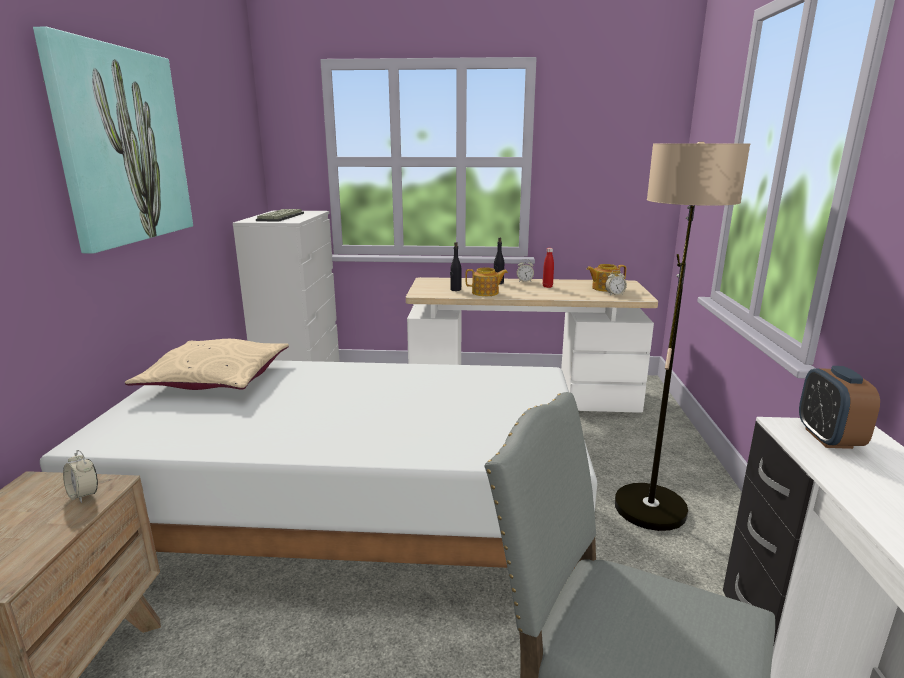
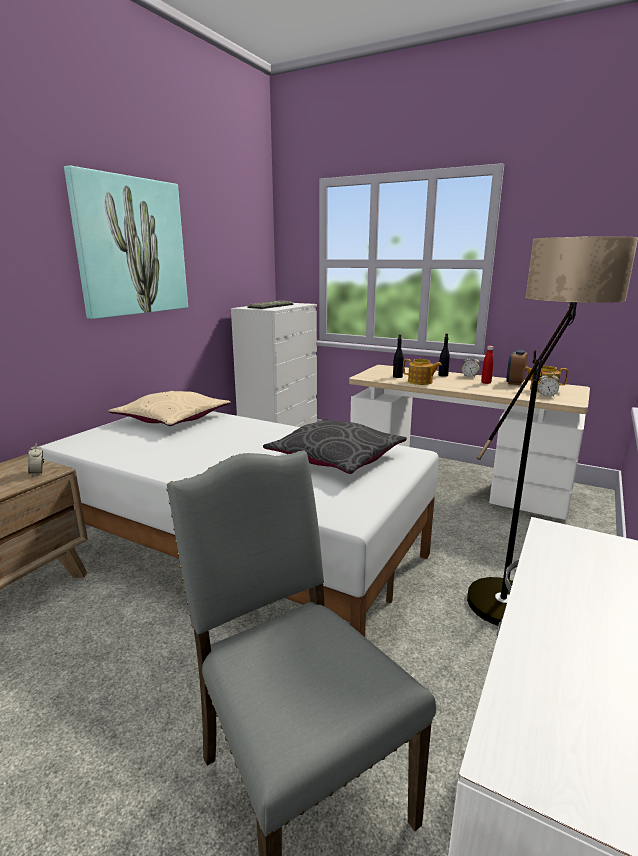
camera: 25 degrees right, 0 degrees up
alarm clock [799,366,880,449] -> alarm clock moved to [506,350,528,385]
none -> grey pillow [263,419,407,474]

